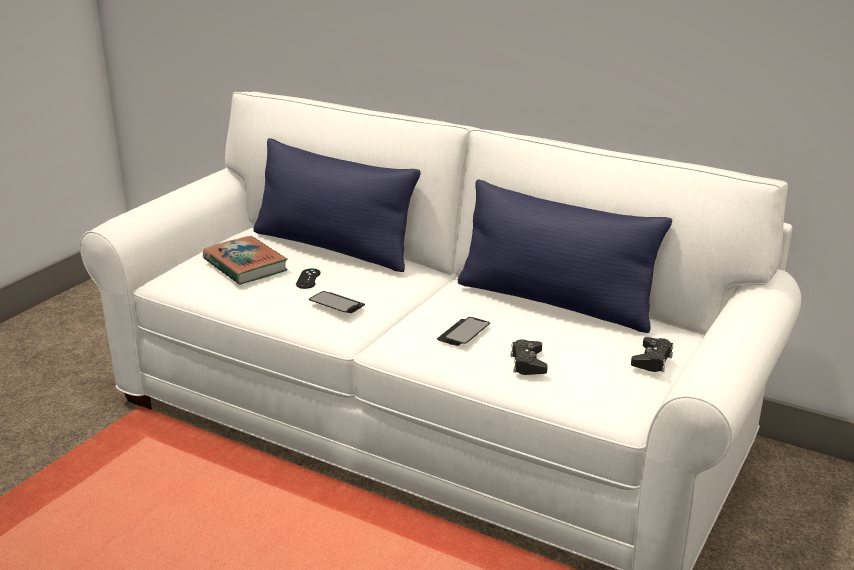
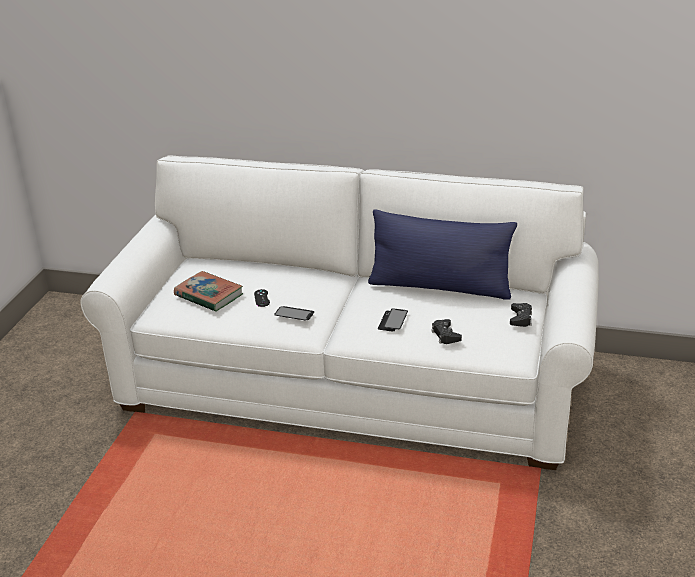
camera: 15 degrees left, 5 degrees up
blue pillow [253,138,421,272] -> none

